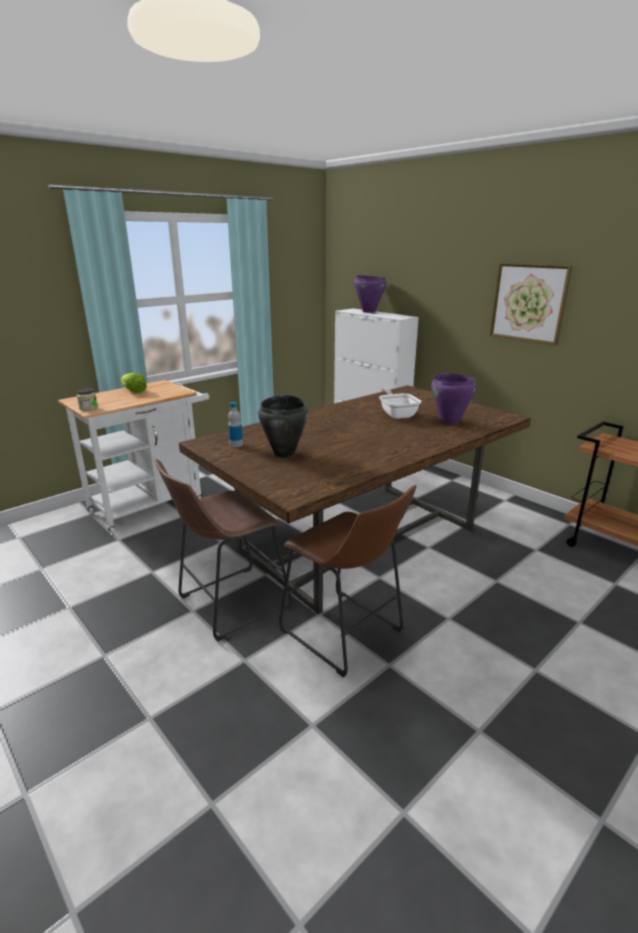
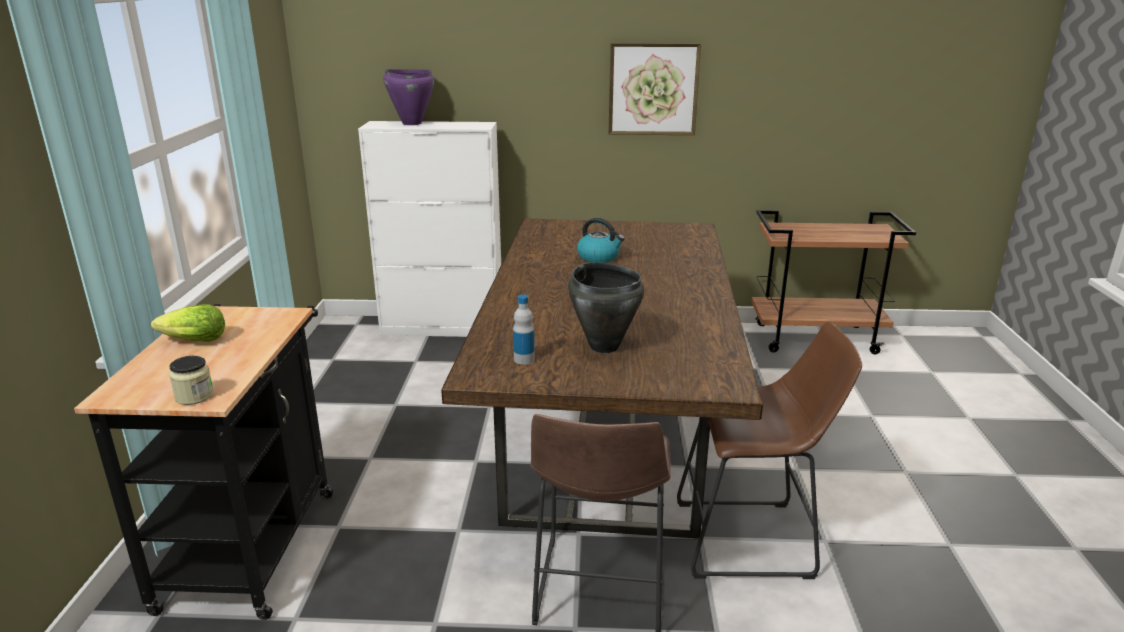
camera: 45 degrees left, 0 degrees up
white cart [58,380,209,534] -> black cart [74,304,333,620]
frying pan [379,388,421,419] -> kettle [577,218,625,263]
purple cooking pot [431,373,476,425] -> none

